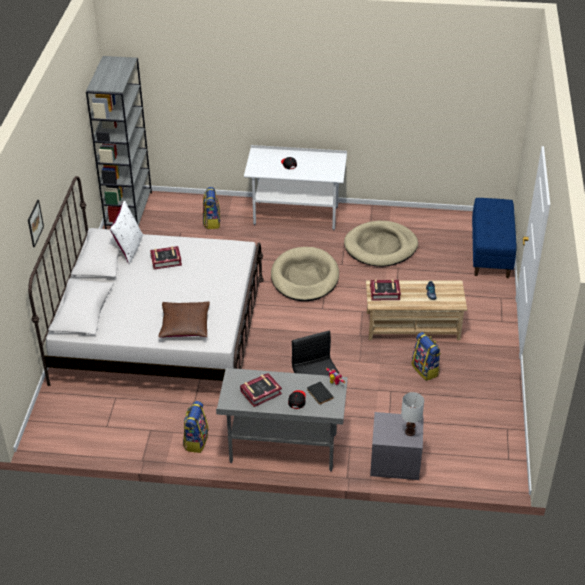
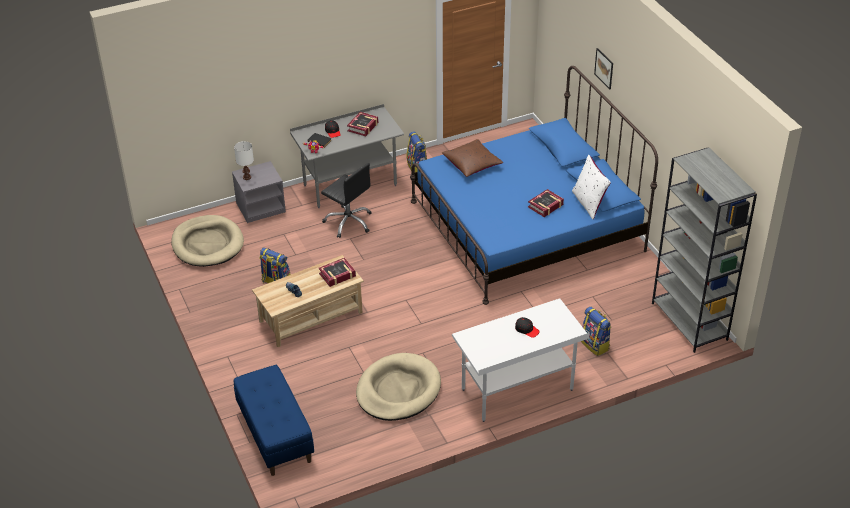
camera: 150 degrees right, 0 degrees up
white bed [28,176,264,386] -> blue bed [410,66,658,305]
beige dog bed [271,247,339,301] -> beige dog bed moved to [171,215,244,267]

